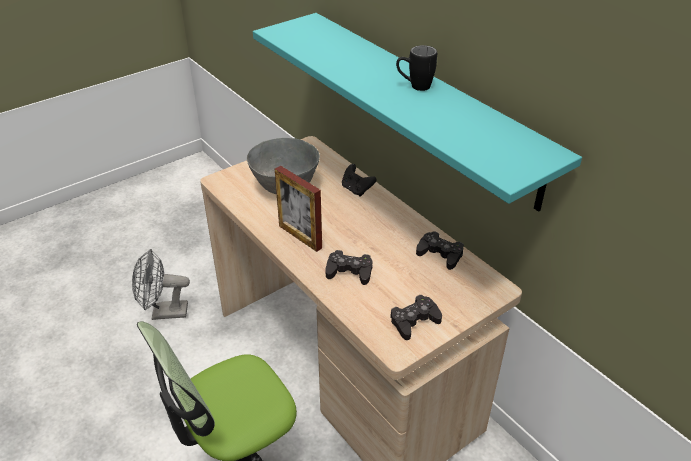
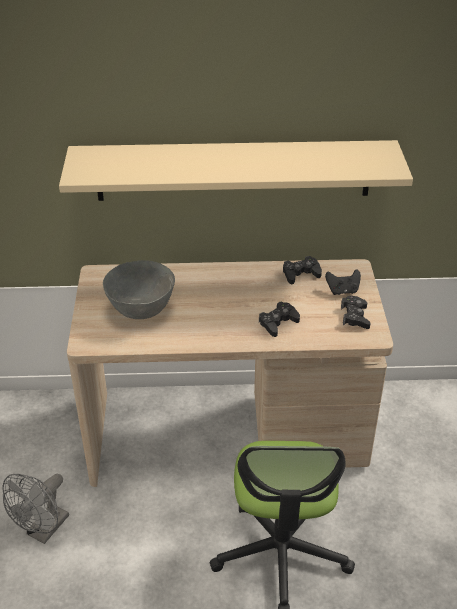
camera: 55 degrees left, 0 degrees up
turquoise shelf [253,13,582,212] -> beige shelf [59,140,413,201]
picture frame [275,166,322,252] -> none
black game controller [342,164,376,197] -> black game controller moved to [325,269,361,295]
black mug [396,45,437,91] -> none

